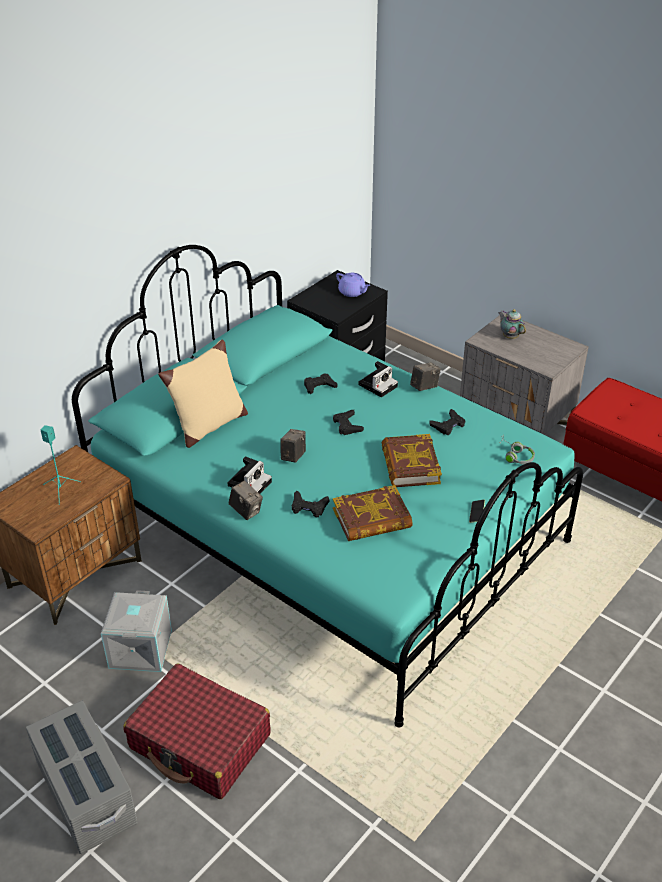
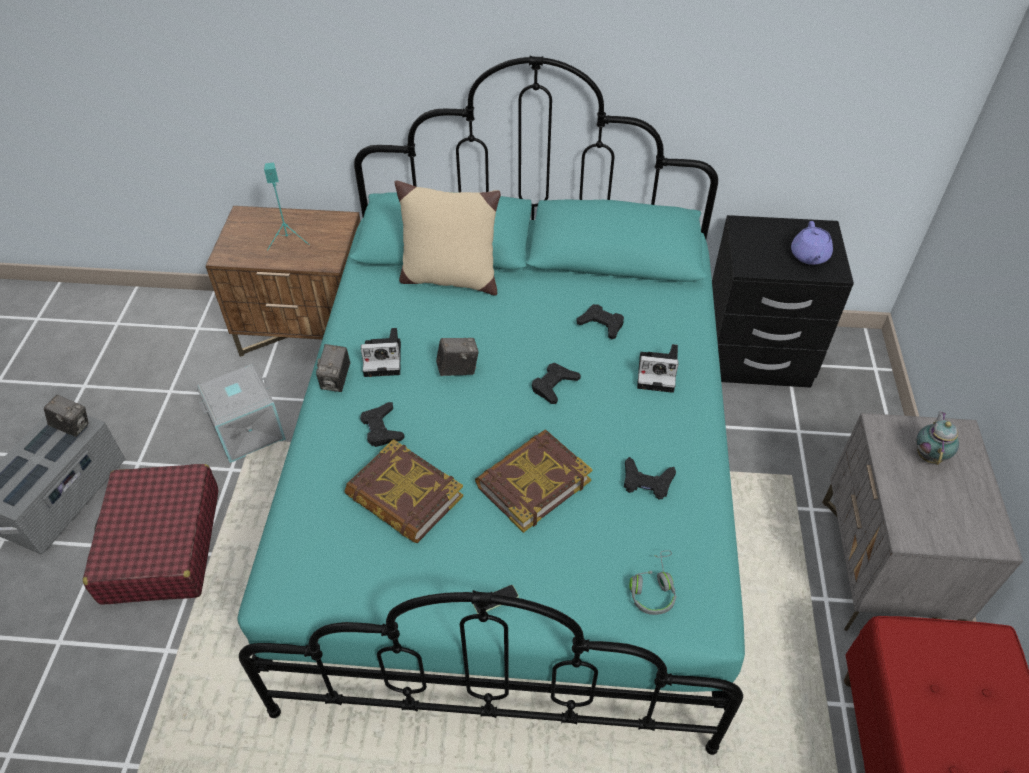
camera: 55 degrees right, 10 degrees up
camera [410,362,441,391] -> camera moved to [44,395,89,437]

